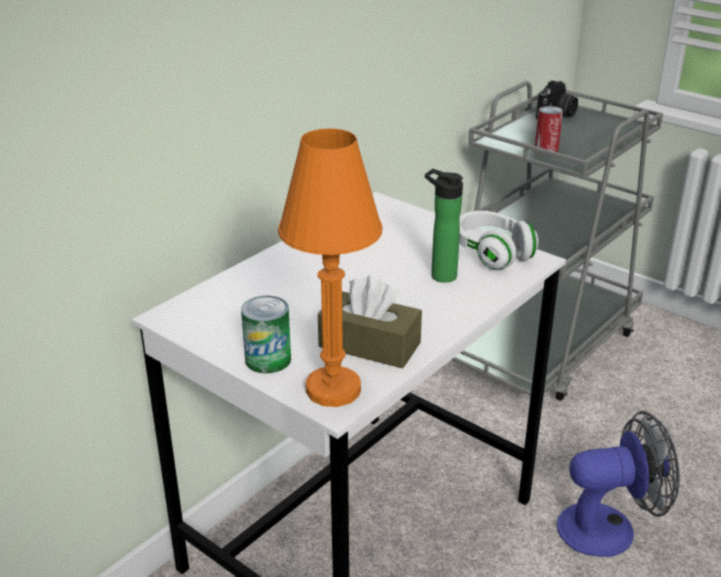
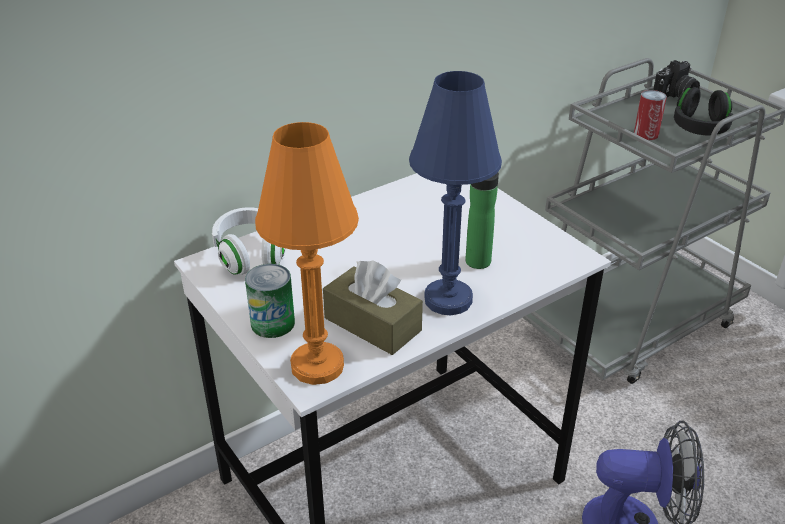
camera: 15 degrees right, 5 degrees up
white headphones [459,211,538,269] -> white headphones moved to [212,207,286,275]
none -> blue table lamp [409,71,502,315]
none -> black headphones [674,87,733,135]

